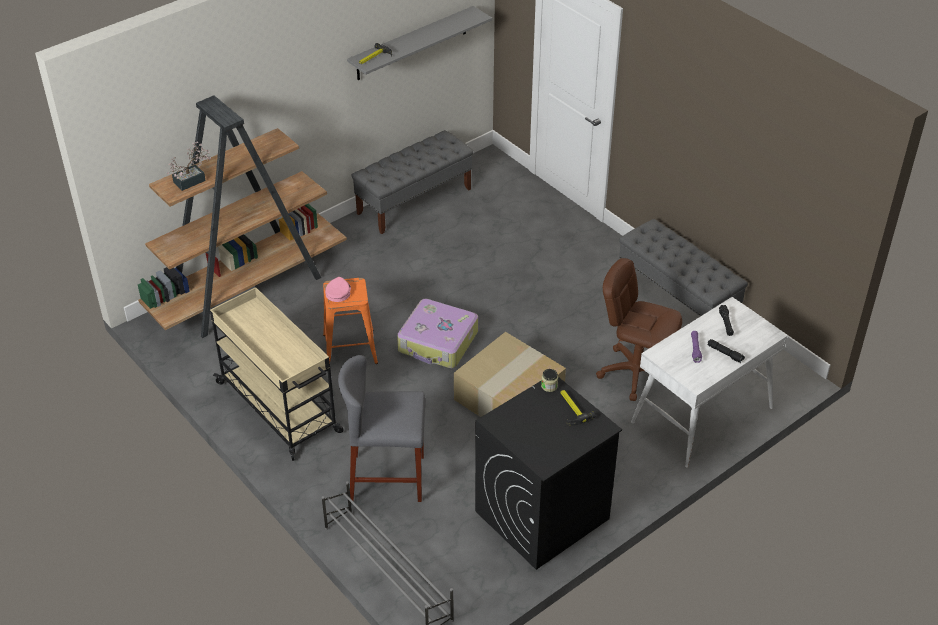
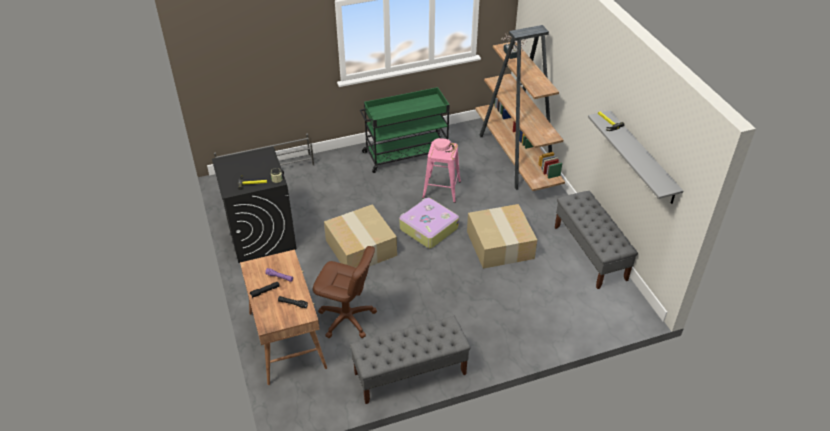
camera: 110 degrees right, 0 degrees up
beige cart [210,287,344,461] -> green cart [360,87,449,173]
orange stool [323,278,378,364] -> pink stool [422,141,461,203]
grey stool [338,355,425,502] -> none
brown office chair [596,258,682,401] -> brown office chair turned 60 degrees clockwise [313,246,377,338]
white desk [631,297,788,468] -> brown desk [240,249,327,385]
none -> cardboard box [467,204,537,269]

